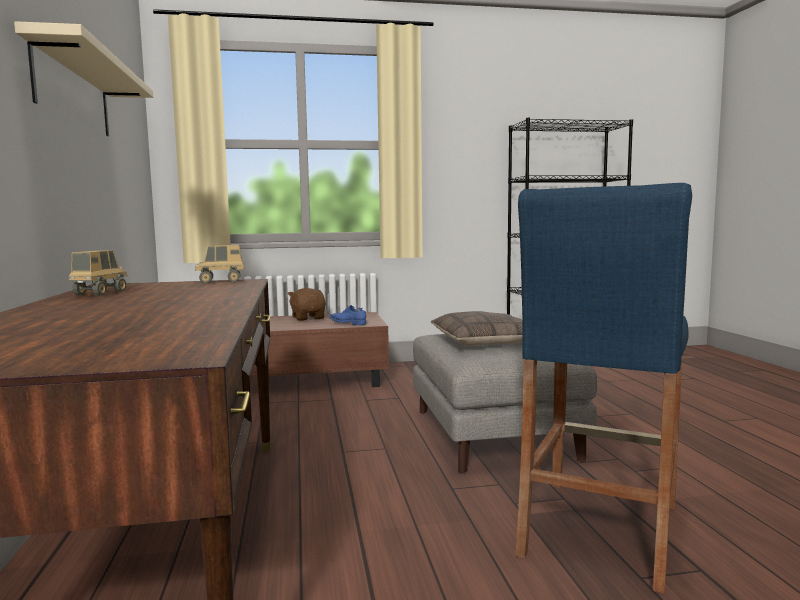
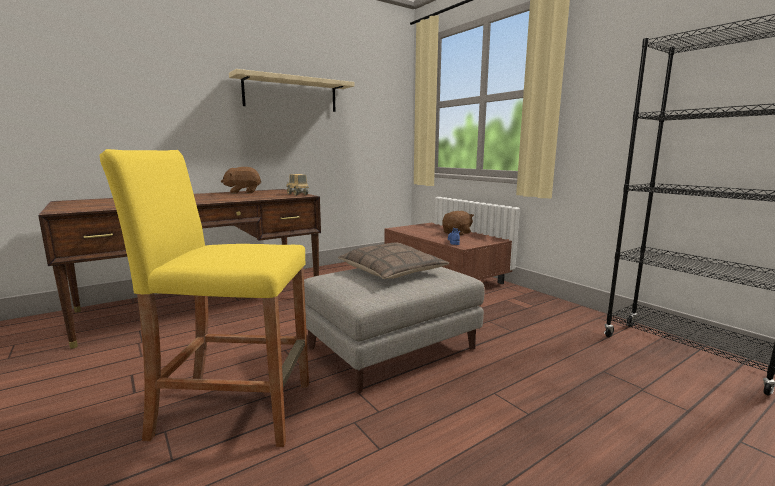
camera: 65 degrees right, 5 degrees up
toy truck [68,250,127,296] -> brown plush toy [221,167,261,194]
blue stool [515,183,692,594] -> yellow stool [100,149,309,447]

